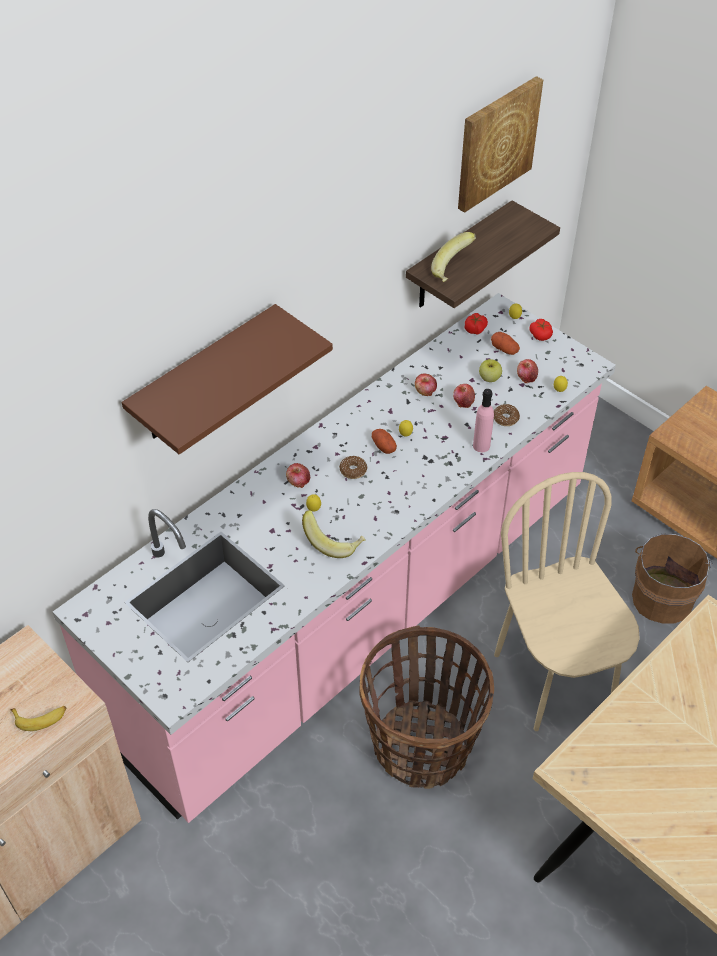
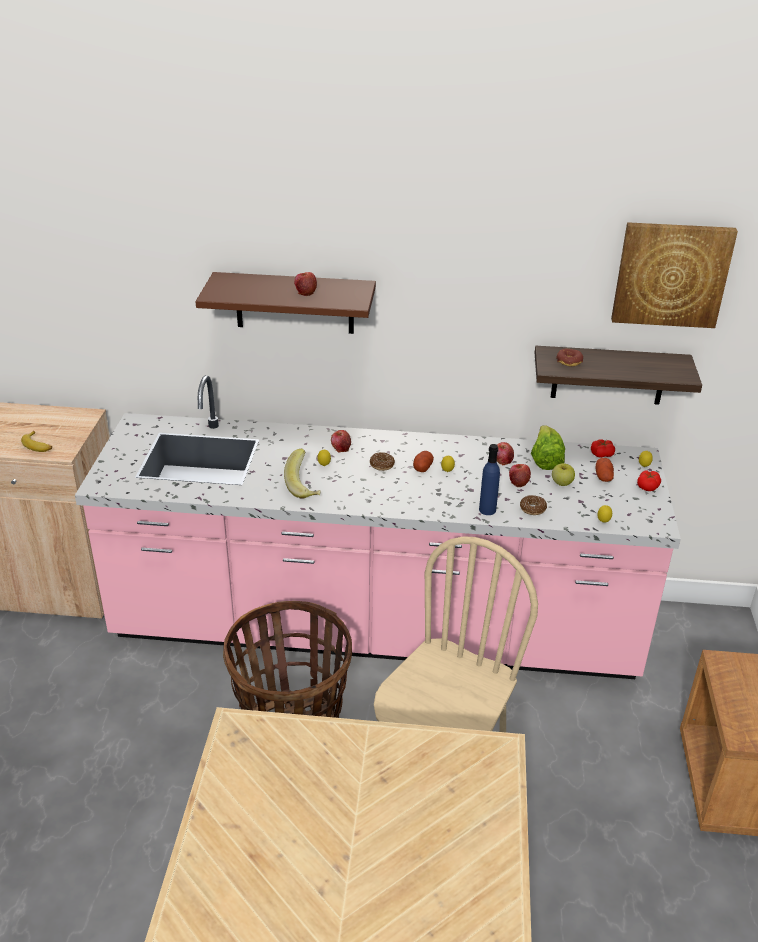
camera: 50 degrees right, 15 degrees down
banana [431,232,476,282] -> donut [556,349,583,366]
pink bottle [473,389,494,452] -> blue bottle [479,444,500,515]
apple [517,359,538,383] -> apple moved to [294,272,317,296]
brown bucket [632,534,714,623] -> none
none -> lettuce [531,425,565,470]

